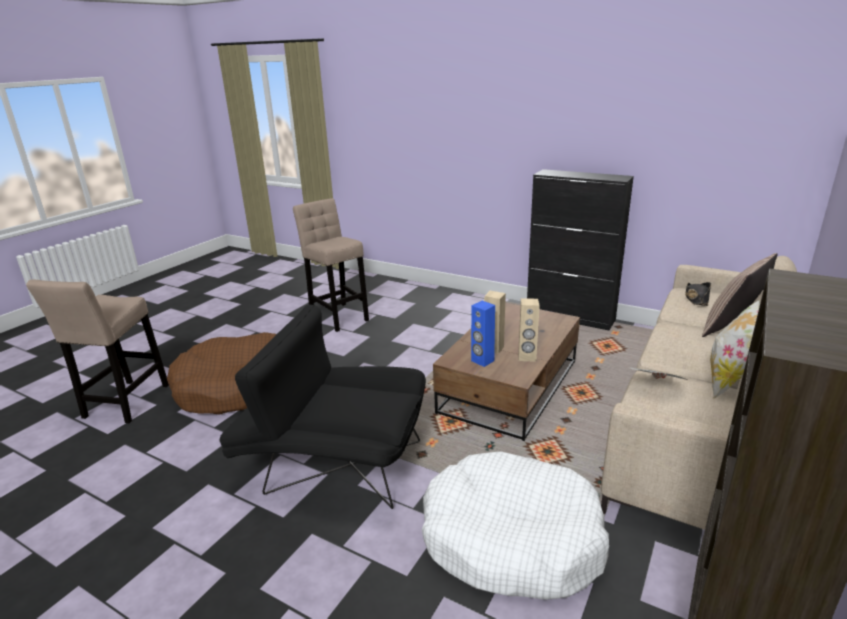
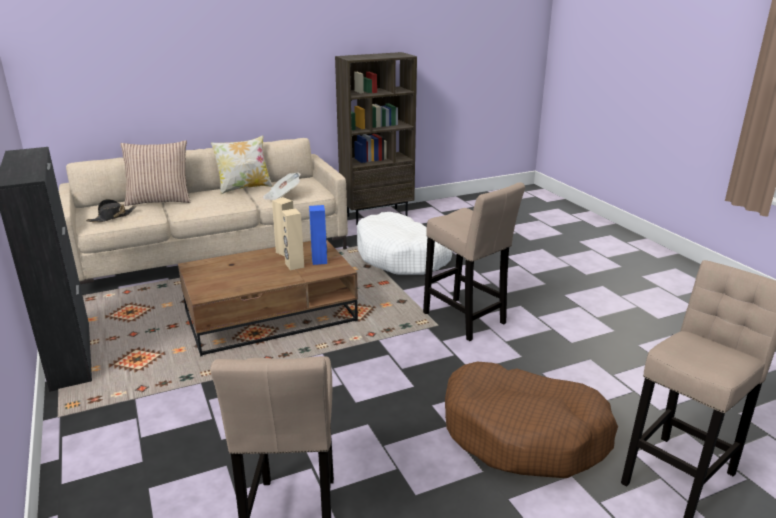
camera: 145 degrees left, 0 degrees up
black armchair [220,304,426,509] -> beige stool [423,182,525,341]

